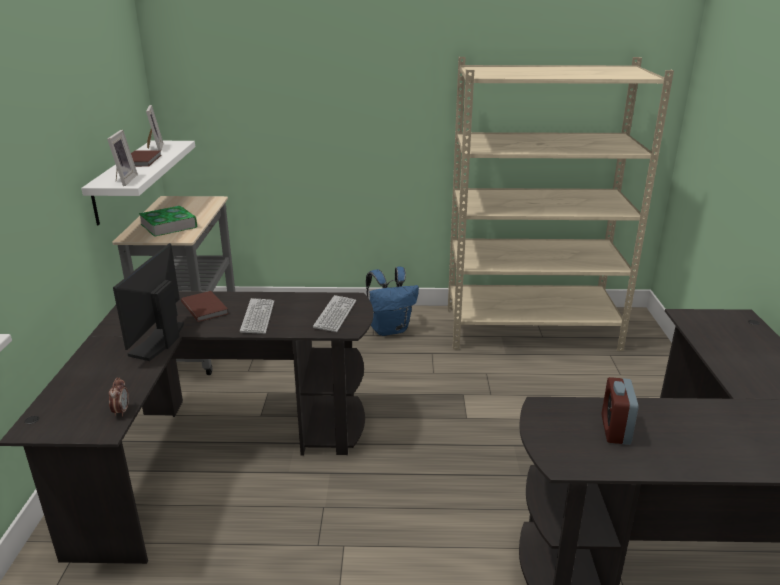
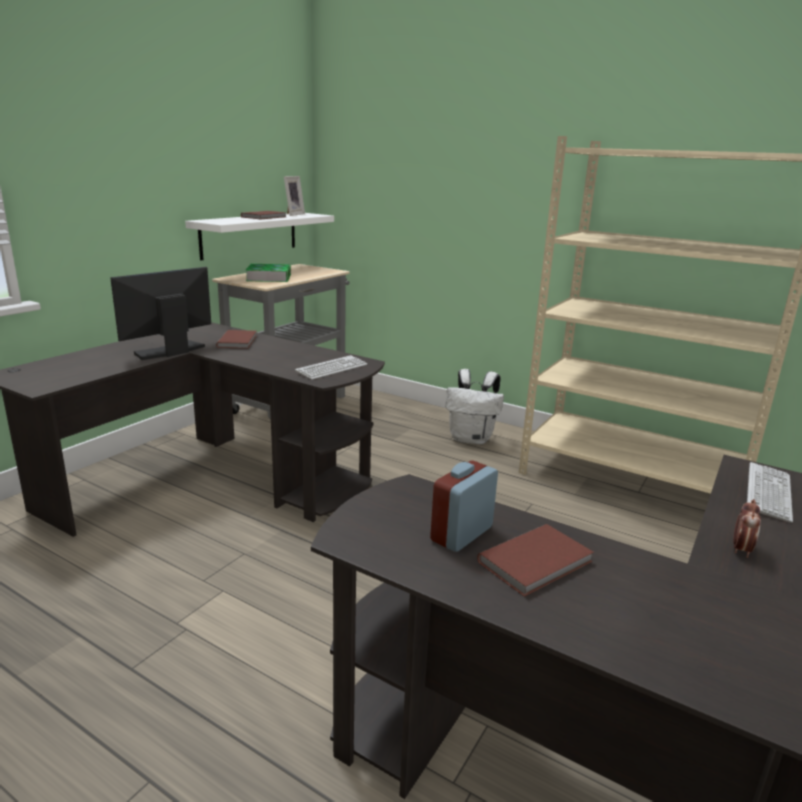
camera: 30 degrees right, 5 degrees down
picture frame [107,130,138,186] -> none
alarm clock [109,378,129,417] -> alarm clock moved to [733,499,761,558]
keyboard [240,298,274,334] -> keyboard moved to [747,462,793,523]
blue backpack [366,267,419,336] -> white backpack [446,369,504,445]
none -> brown book [477,524,594,597]

